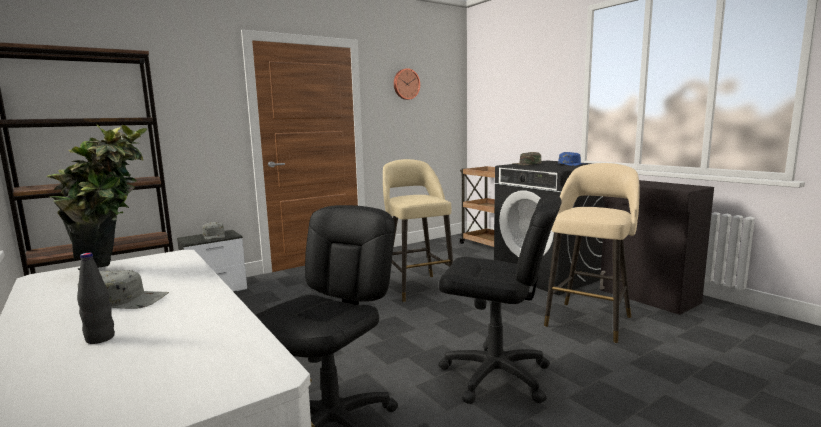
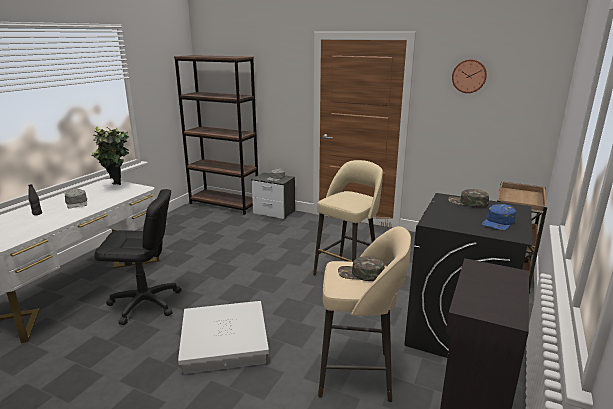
camera: 60 degrees right, 10 degrees up
black office chair [439,195,561,404] -> white storage box [178,301,269,374]
none -> green cap [338,256,385,281]

